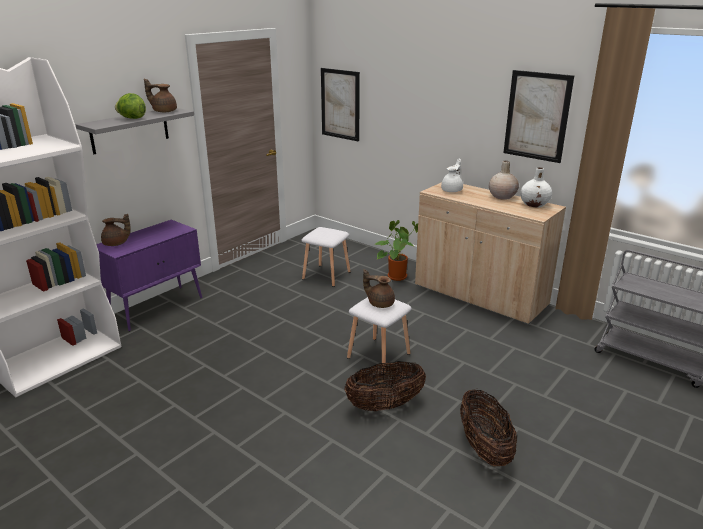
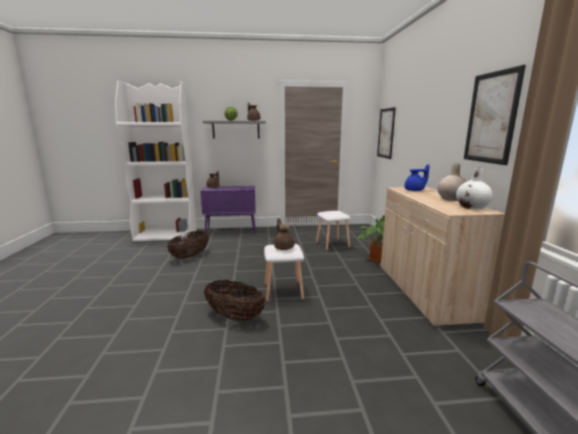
camera: 45 degrees right, 10 degrees down
white teapot [441,159,463,192] -> blue teapot [405,164,430,191]
basket [460,389,517,466] -> basket moved to [167,231,209,259]

